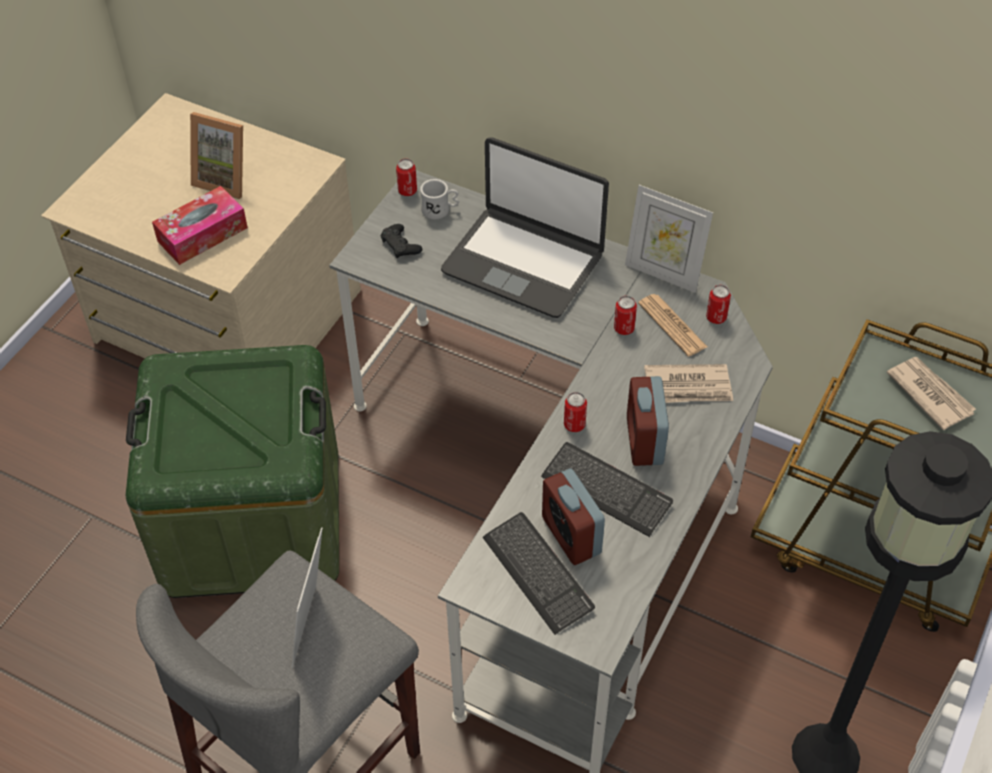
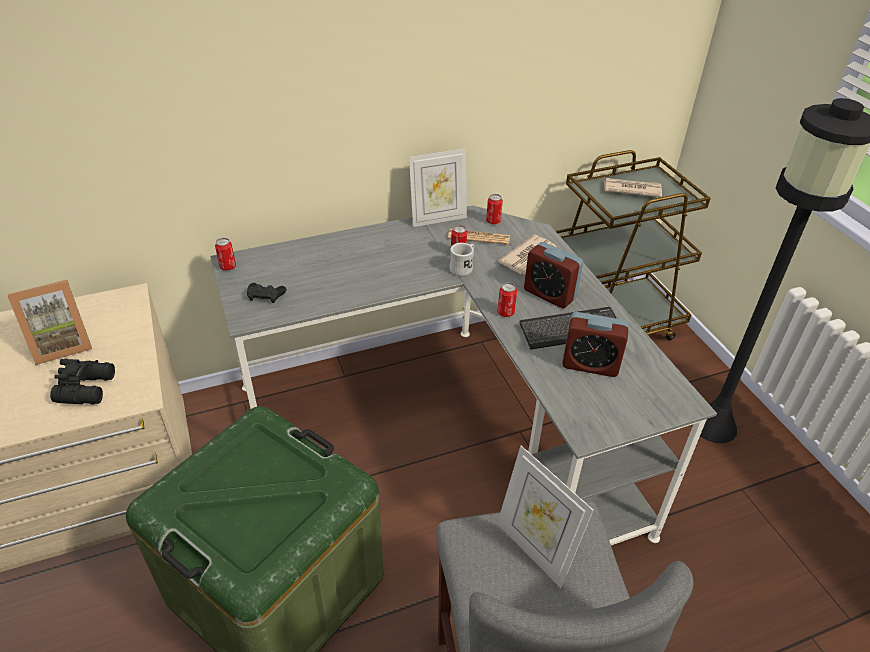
camera: 50 degrees left, 10 degrees down
tissue box [152,186,248,265] -> black binoculars [50,359,115,404]
white mug [420,179,459,220] -> white mug moved to [449,243,474,276]
laptop [441,137,609,318] -> none
keyboard [483,512,595,635] -> none

